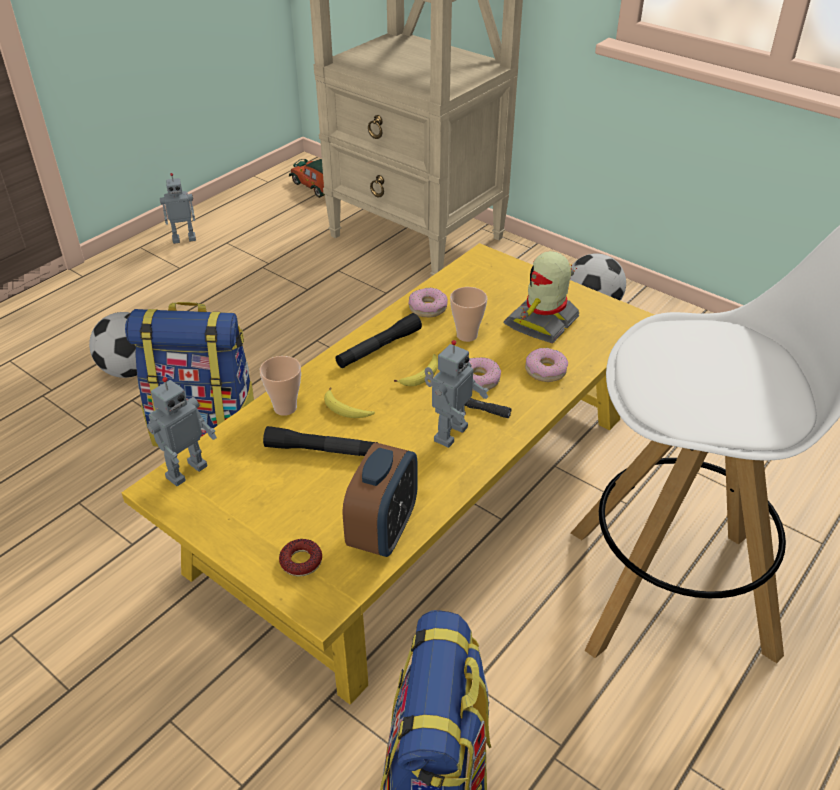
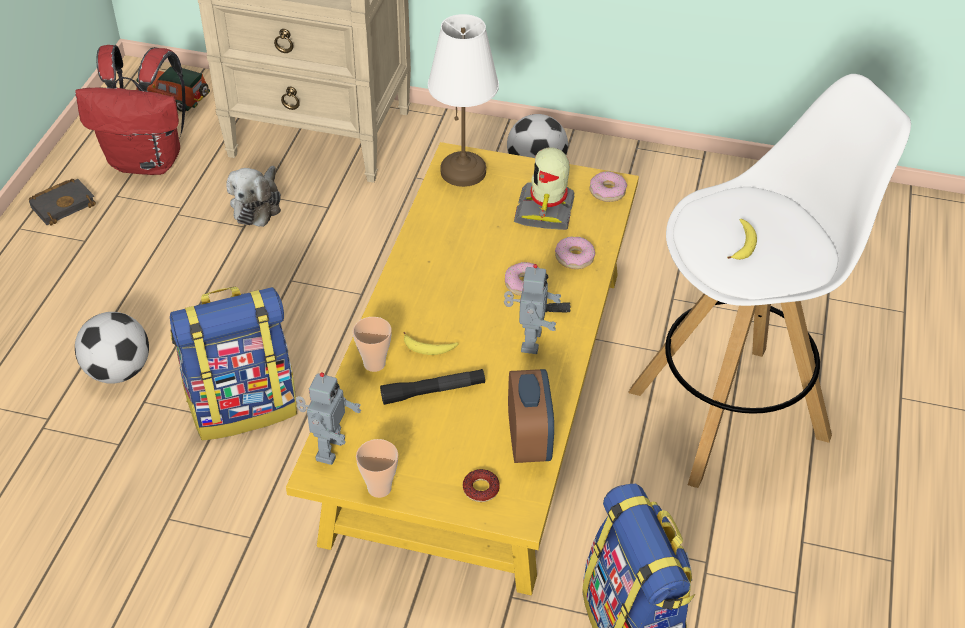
camera: 25 degrees left, 5 degrees up
toy robot [160,173,196,244] -> black book [29,179,96,226]
black flashlight [336,313,422,368] -> none
banana [394,354,438,386] -> banana moved to [727,219,757,260]
donut [408,288,448,317] -> donut moved to [590,171,627,202]
cup [450,287,487,342] -> cup moved to [356,439,398,498]
none -> red backpack [75,45,186,175]
none -> plush toy [227,166,281,227]
none -> white table lamp [428,14,499,187]

